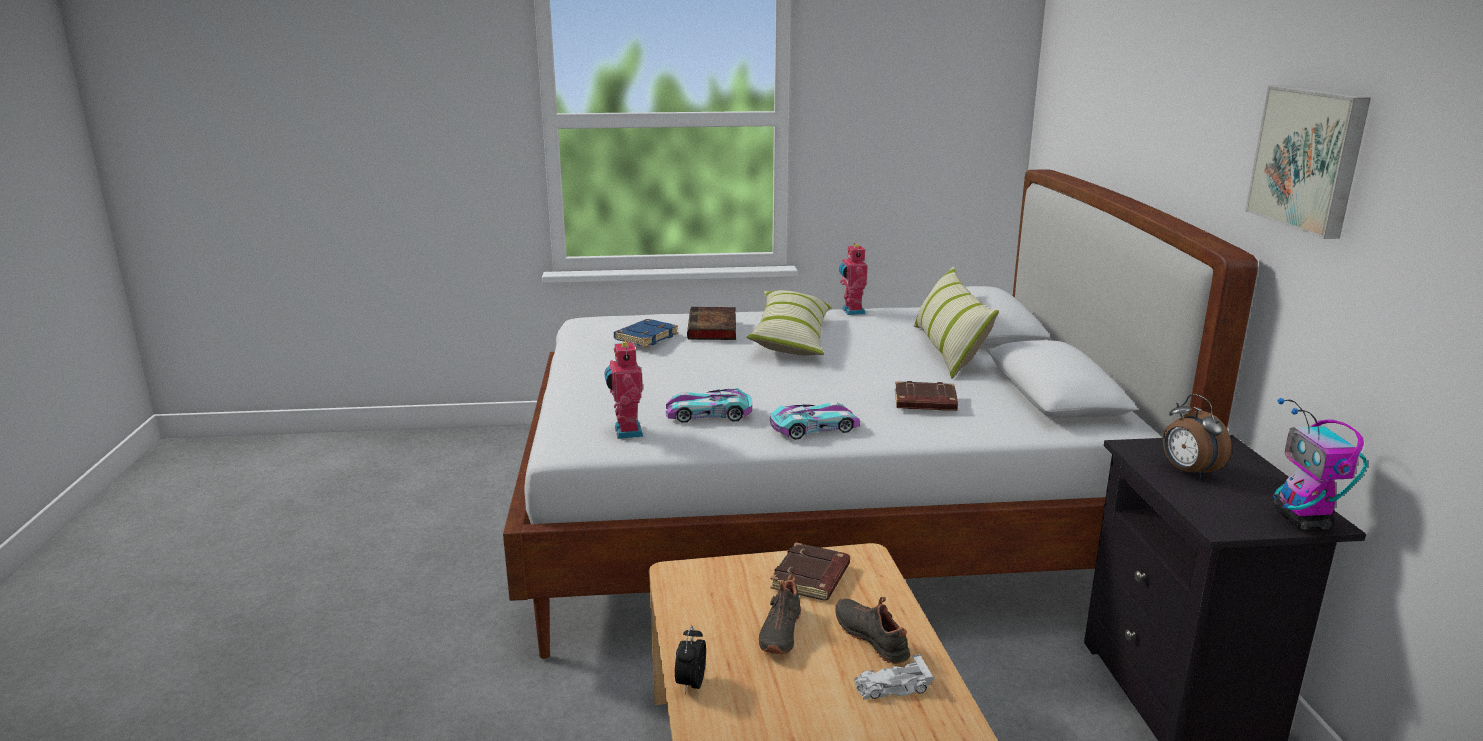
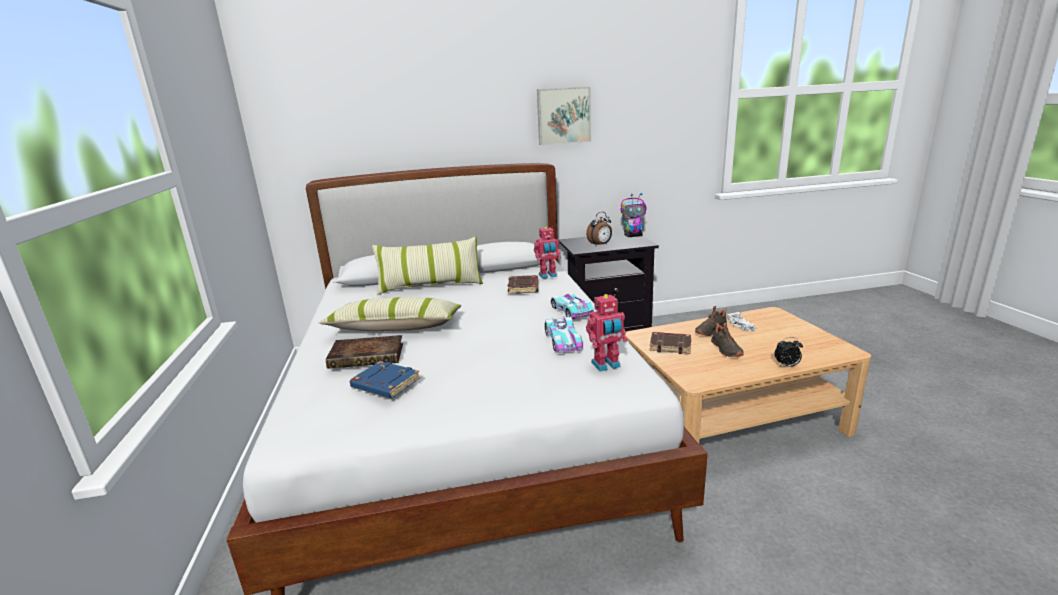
camera: 95 degrees left, 0 degrees up
black shoe [759,574,801,654] -> black shoe turned 75 degrees clockwise [711,323,744,357]
toy robot [839,243,868,315] -> toy robot moved to [534,226,561,279]

